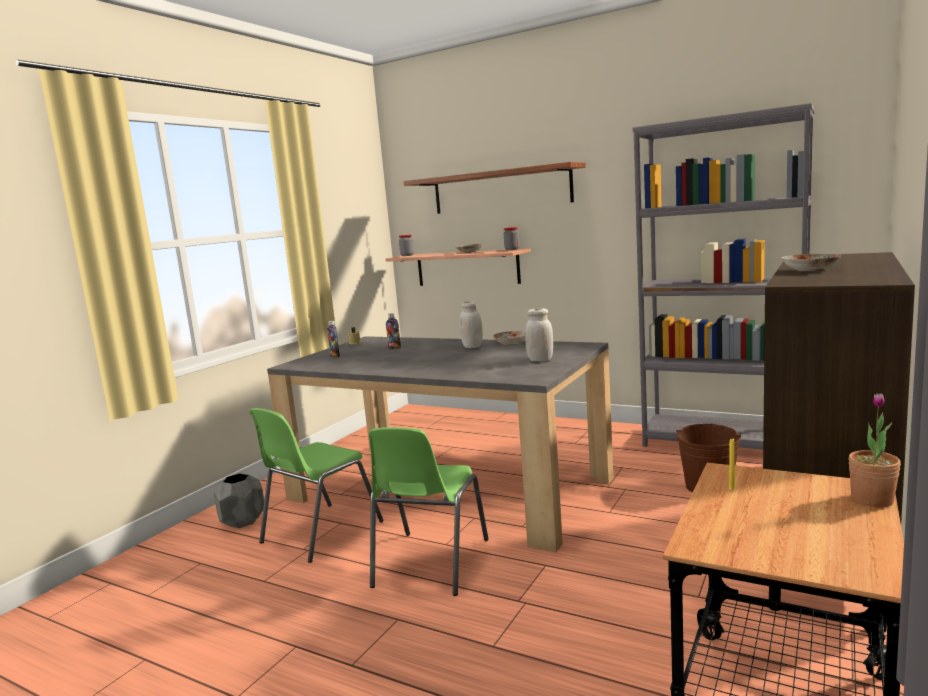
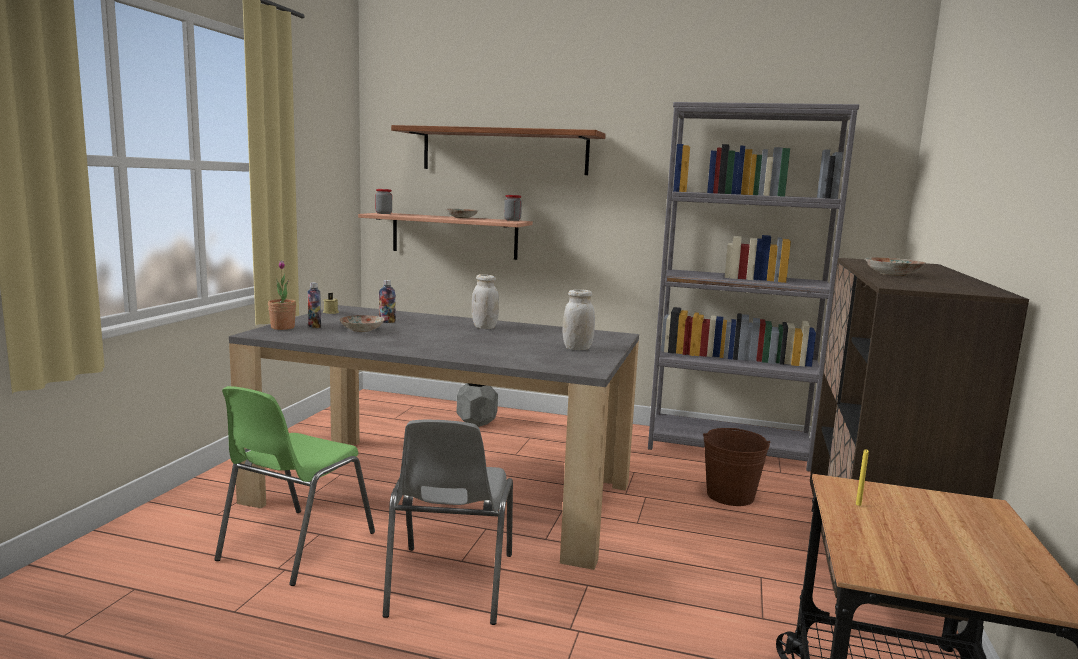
camera: 15 degrees left, 0 degrees up
grey planter [214,473,264,528] -> grey planter moved to [457,383,498,427]
green chair [369,427,489,596] -> grey chair [383,420,513,625]
plate [493,331,525,345] -> plate moved to [339,315,385,332]
potted plant [848,393,901,507] -> potted plant moved to [268,261,296,330]

